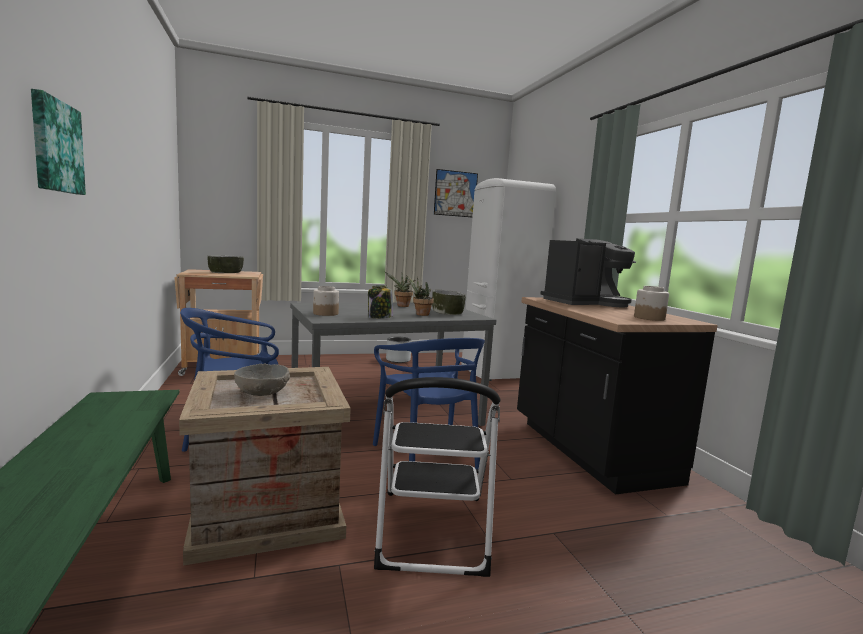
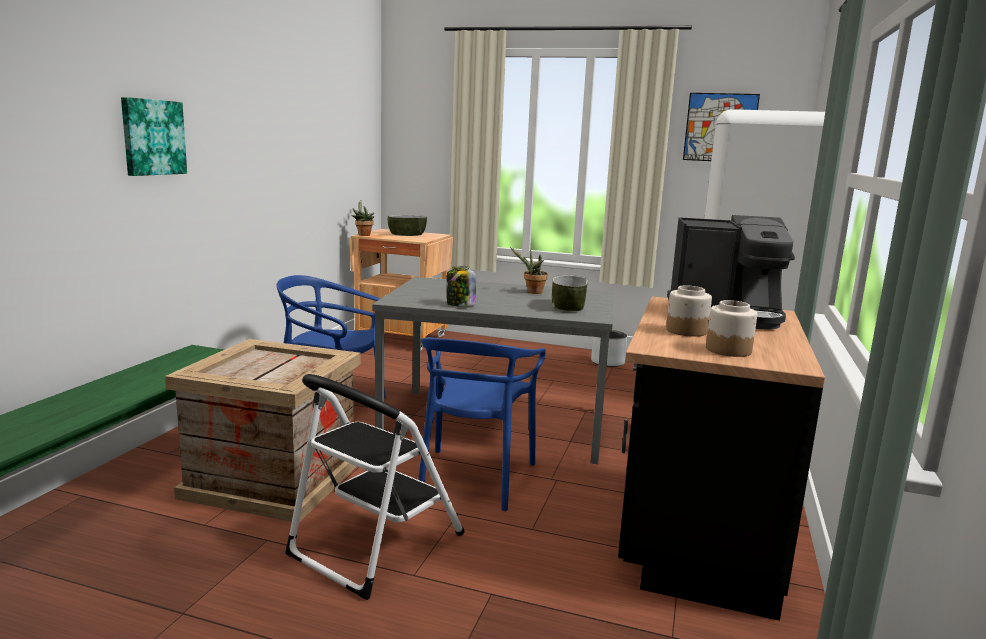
camera: 35 degrees right, 5 degrees up
grey bowl [234,364,290,396] -> none
jar [313,286,339,316] -> jar moved to [666,286,712,337]
potted plant [406,275,434,316] -> potted plant moved to [351,200,374,236]

